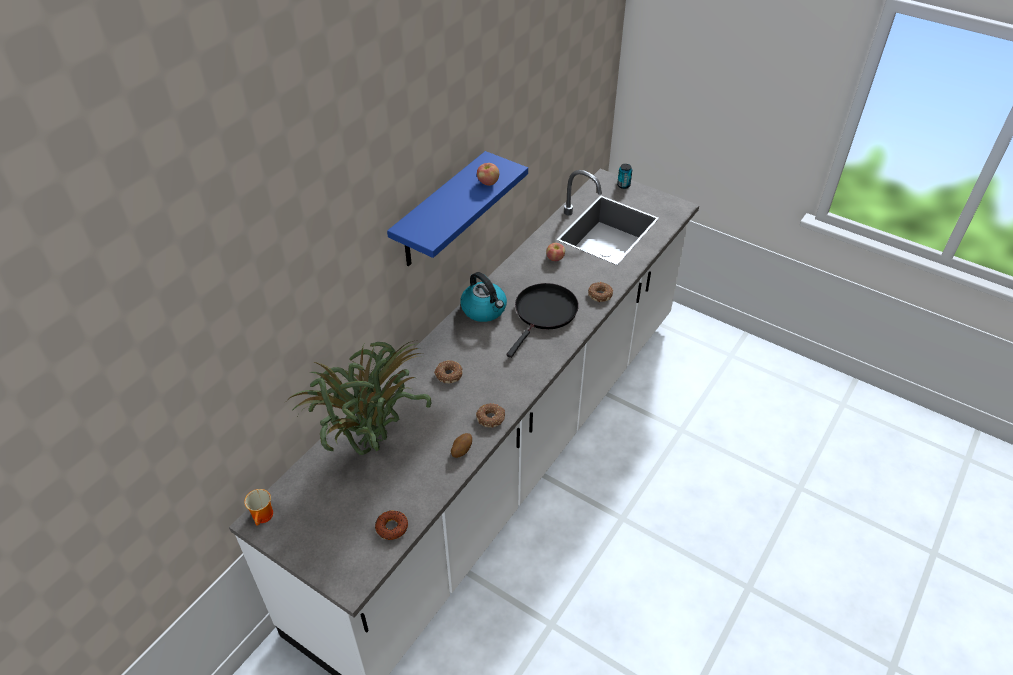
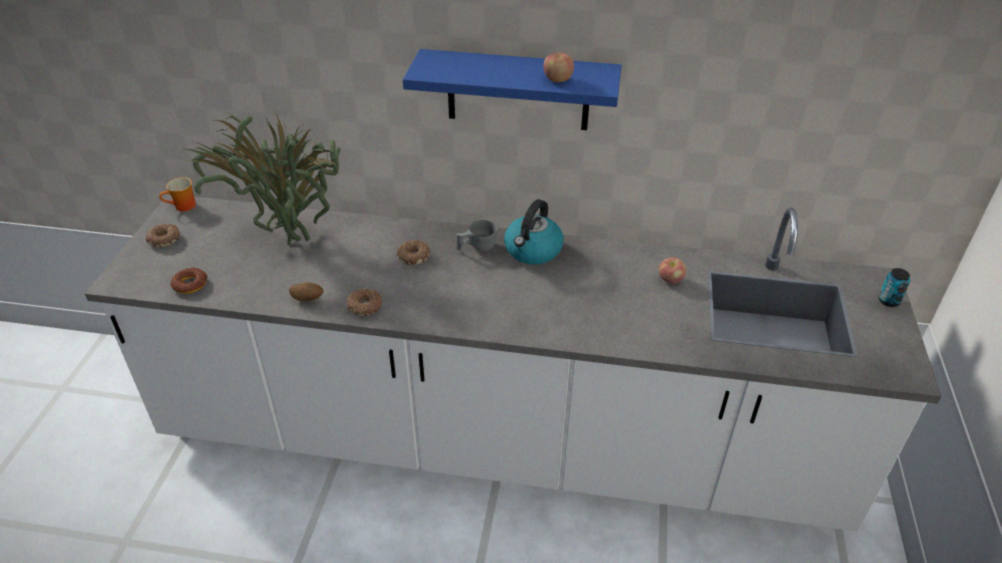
camera: 65 degrees right, 5 degrees down
black frying pan [506,283,579,358] -> none
donut [588,282,613,302] -> donut moved to [146,223,180,247]
none -> grey cup [456,220,497,251]

